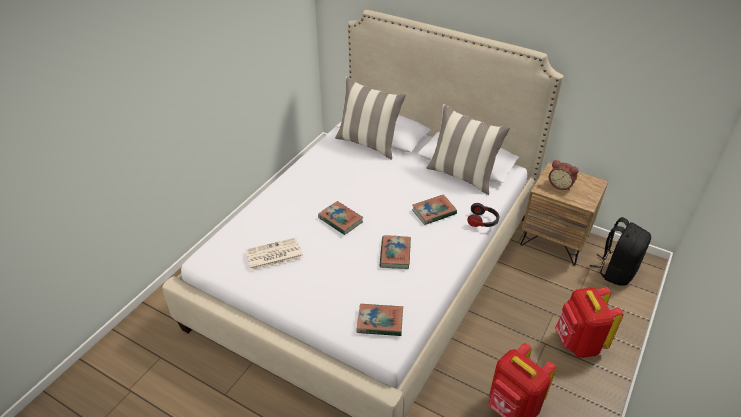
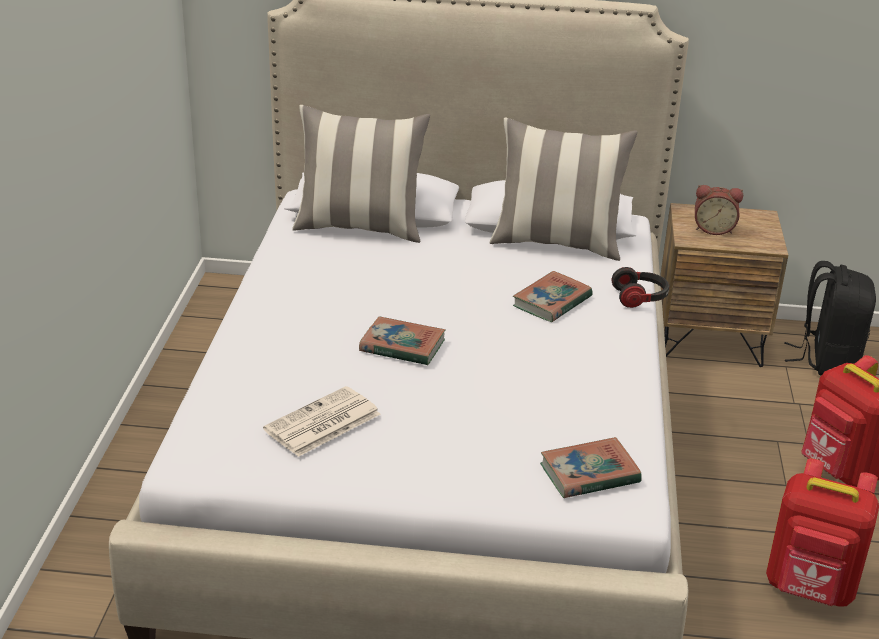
camera: 25 degrees left, 10 degrees down
book [380,236,411,269] -> none

